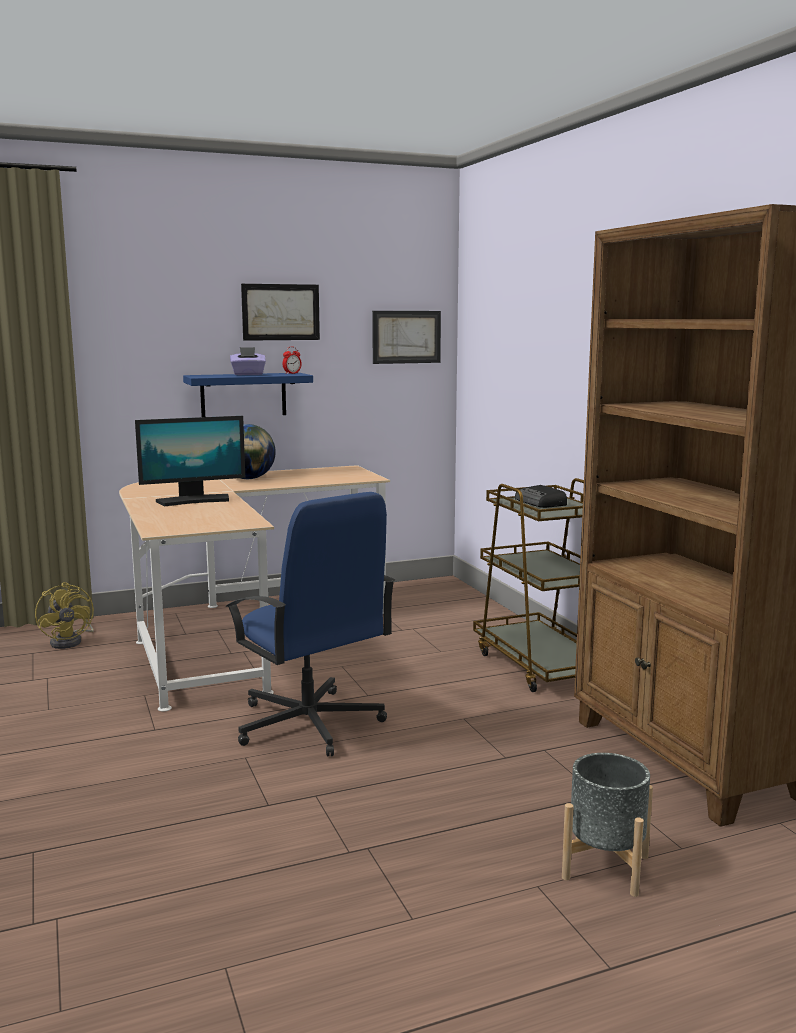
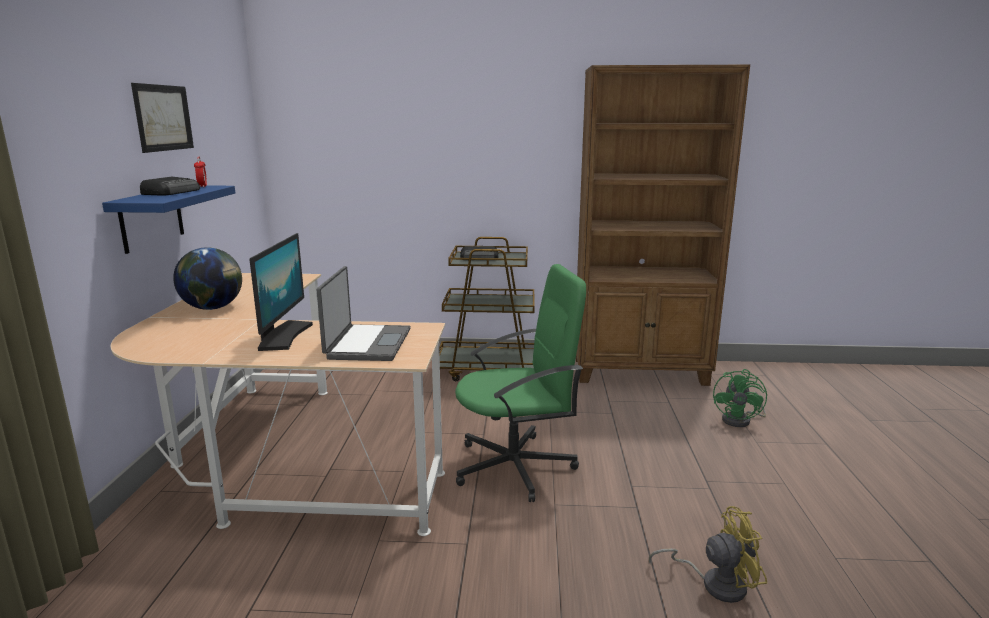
camera: 65 degrees left, 5 degrees up
yellow fan [35,582,94,649] -> yellow fan moved to [649,506,767,603]
blue office chair [225,492,395,756] -> green office chair [455,264,586,502]
purple tissue box [230,347,266,375] -> radio [140,177,200,196]
picture [372,311,441,364] -> none
grey planter [562,753,653,897] -> green fan [713,369,767,427]
none -> laptop [317,266,411,361]

